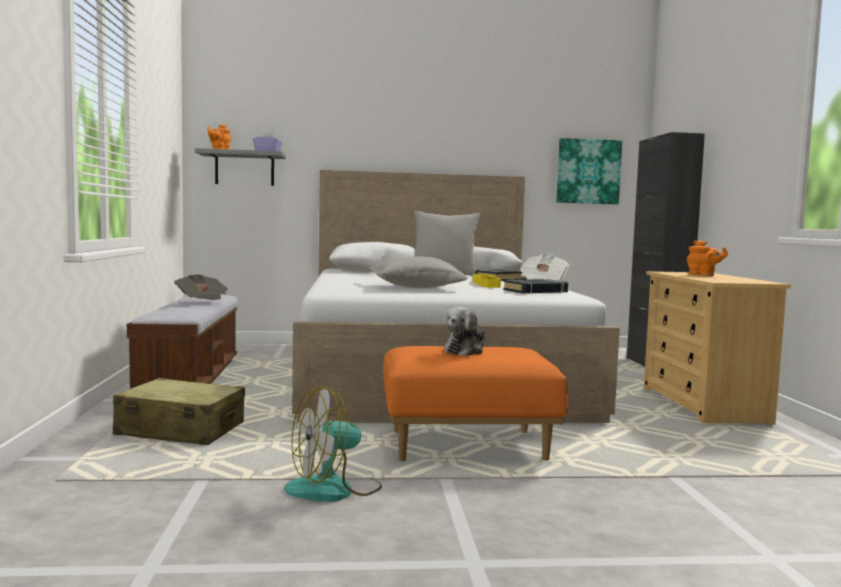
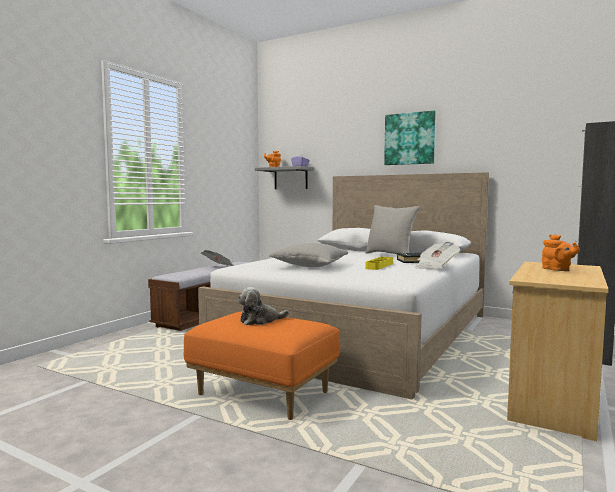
camera: 35 degrees right, 0 degrees up
beige suitcase [113,378,245,445] -> none
fan [285,386,382,502] -> none
black book [503,279,568,294] -> none
picture [556,138,622,204] -> picture moved to [384,110,436,165]

